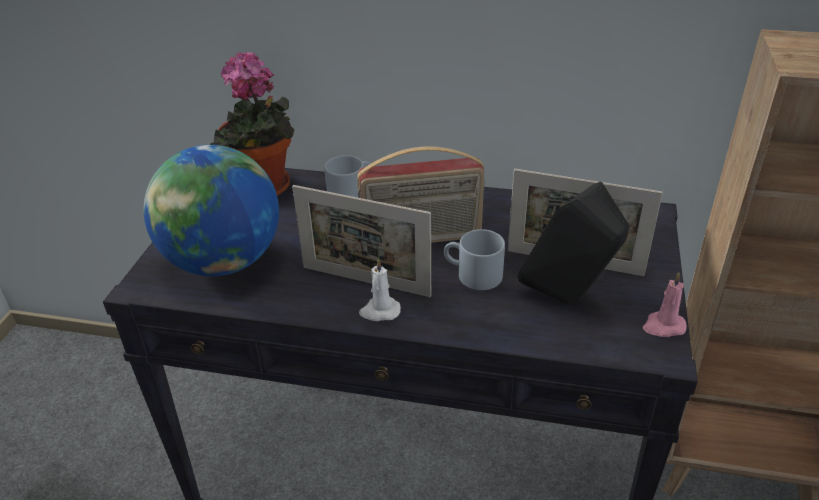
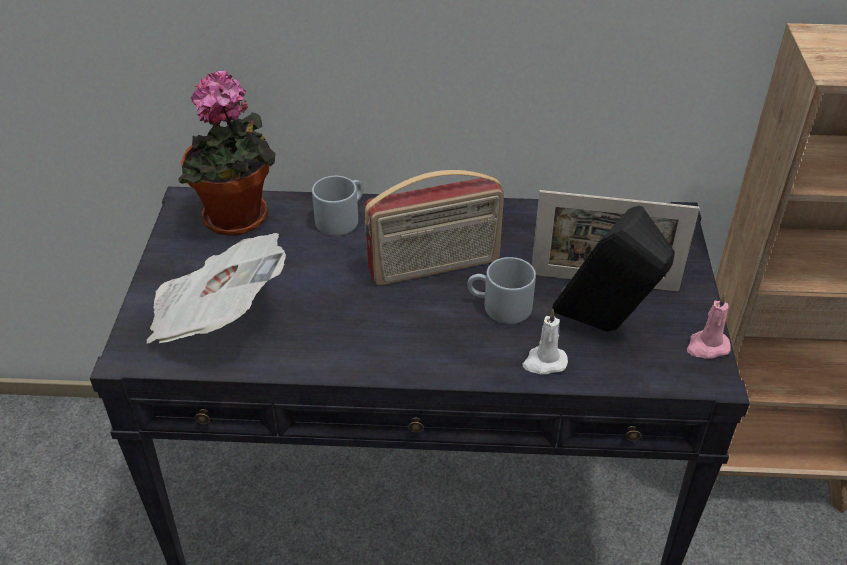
camera: 10 degrees left, 5 degrees up
globe [144,145,279,276] -> newspaper [146,233,286,344]
picture frame [292,185,431,297] -> none
white candle [359,258,401,321] -> white candle moved to [523,309,568,375]

